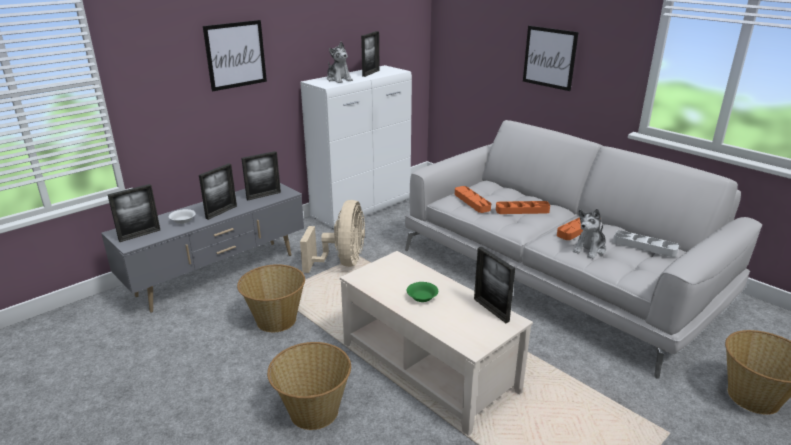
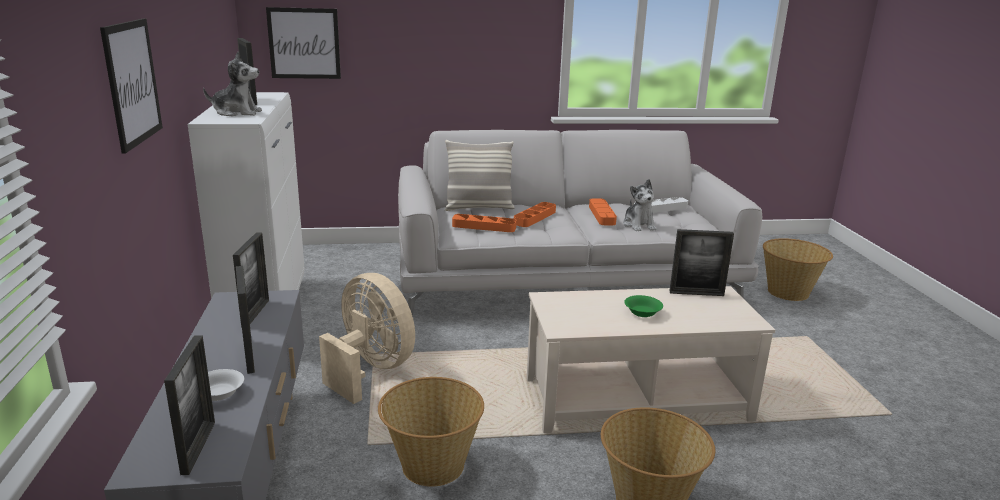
camera: 55 degrees left, 5 degrees down
picture [523,26,579,91] -> picture moved to [266,7,341,79]
none -> pillow [445,140,515,211]

